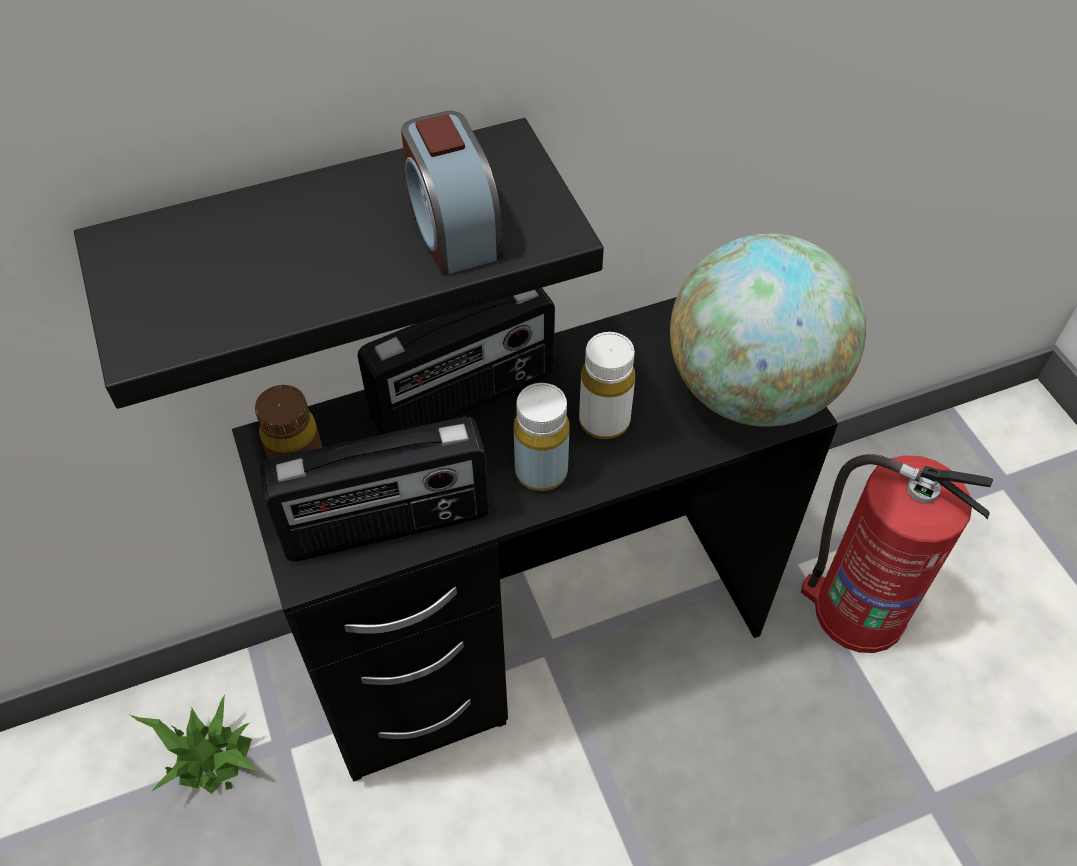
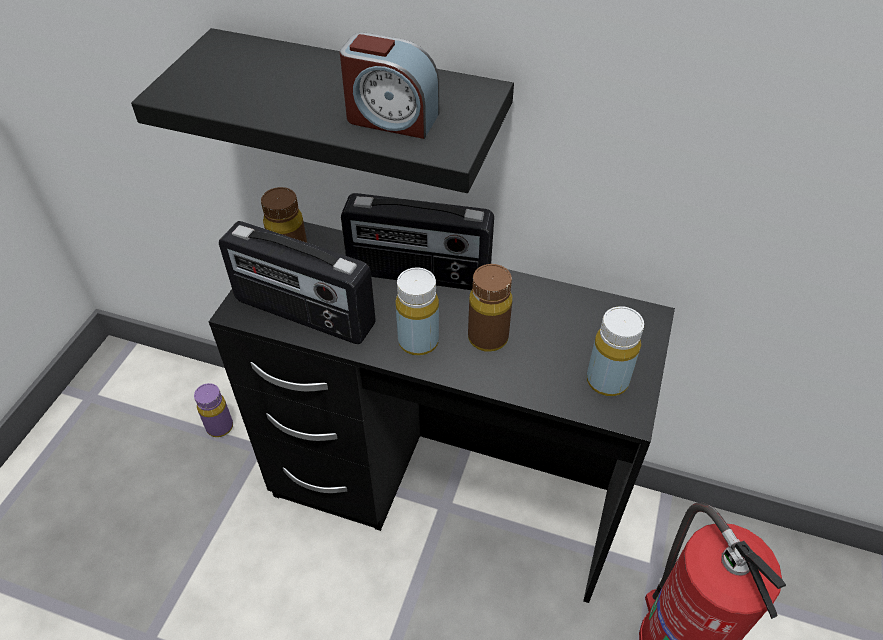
camera: 40 degrees right, 5 degrees down
potted plant [130,694,260,794] -> purple bottle [194,383,233,437]
alarm clock [401,111,503,275] -> alarm clock turned 90 degrees counterclockwise [340,33,439,139]
white bottle [579,332,635,439] -> brown bottle [468,264,512,352]
globe [670,234,866,427] -> yellow bottle [587,306,644,396]

